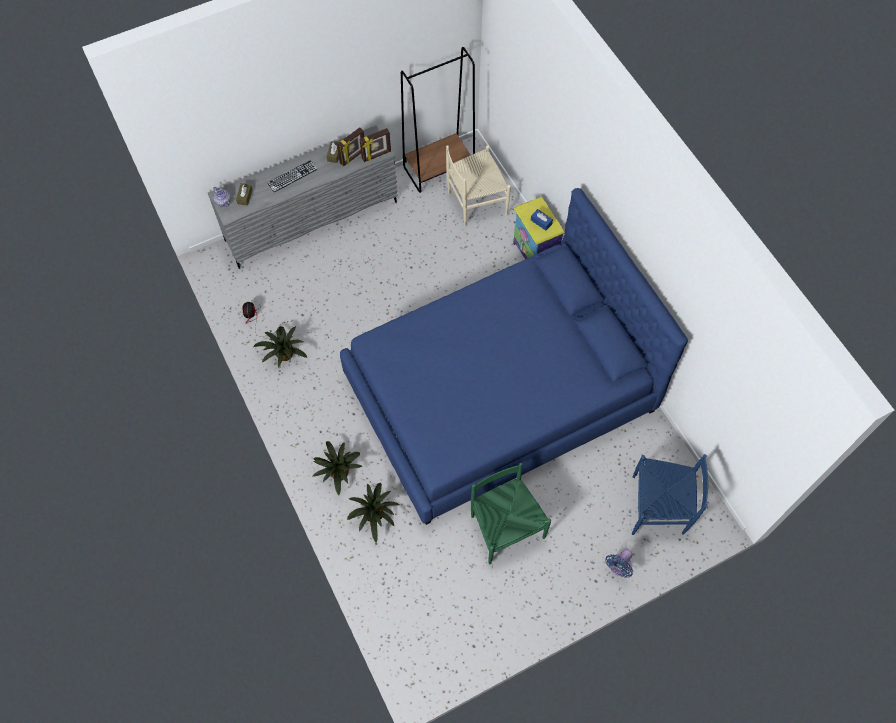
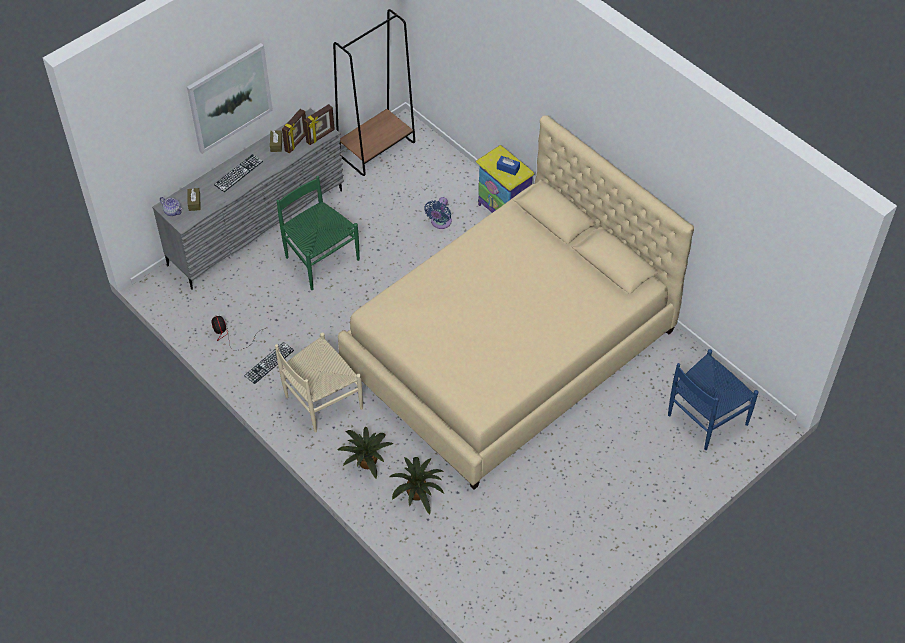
camera: 15 degrees left, 10 degrees down
potted plant [253,326,307,368] -> keyboard [244,342,294,384]
blue bed [340,188,688,525] -> beige bed [338,115,694,490]
beige chair [446,145,511,226] -> beige chair moved to [275,332,363,432]
green chair [471,463,551,564] -> green chair moved to [277,176,360,290]
blue fan [605,549,633,578] -> blue fan moved to [424,197,452,229]
blue chair [632,454,708,535] -> blue chair turned 150 degrees clockwise [668,349,759,450]
none -> picture [187,43,273,154]

